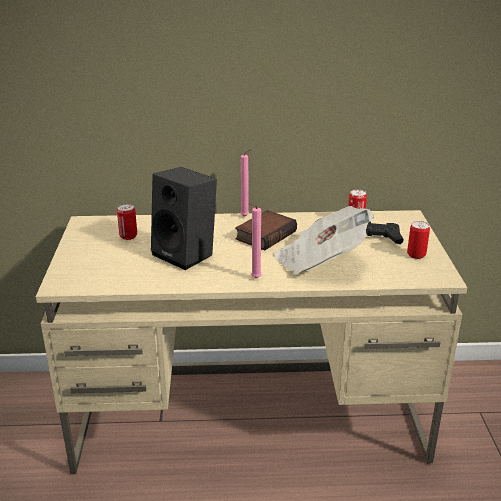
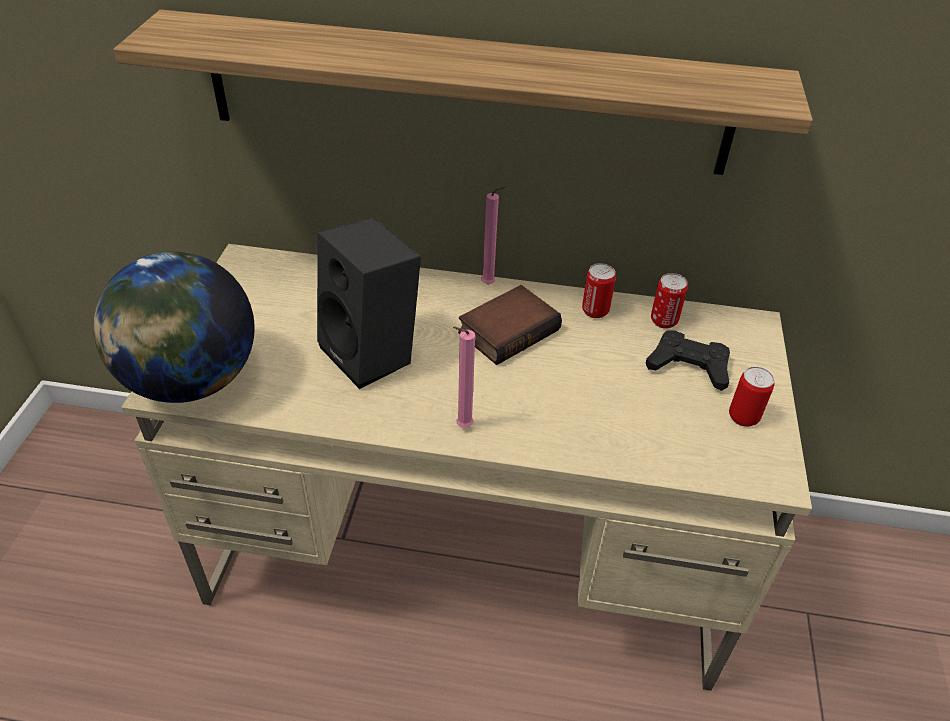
camera: 10 degrees right, 15 degrees up
can [117,204,137,240] -> can moved to [582,263,616,318]
newspaper [274,206,374,275] -> none
none -> globe [93,252,255,403]
none -> shelf [113,9,813,175]

